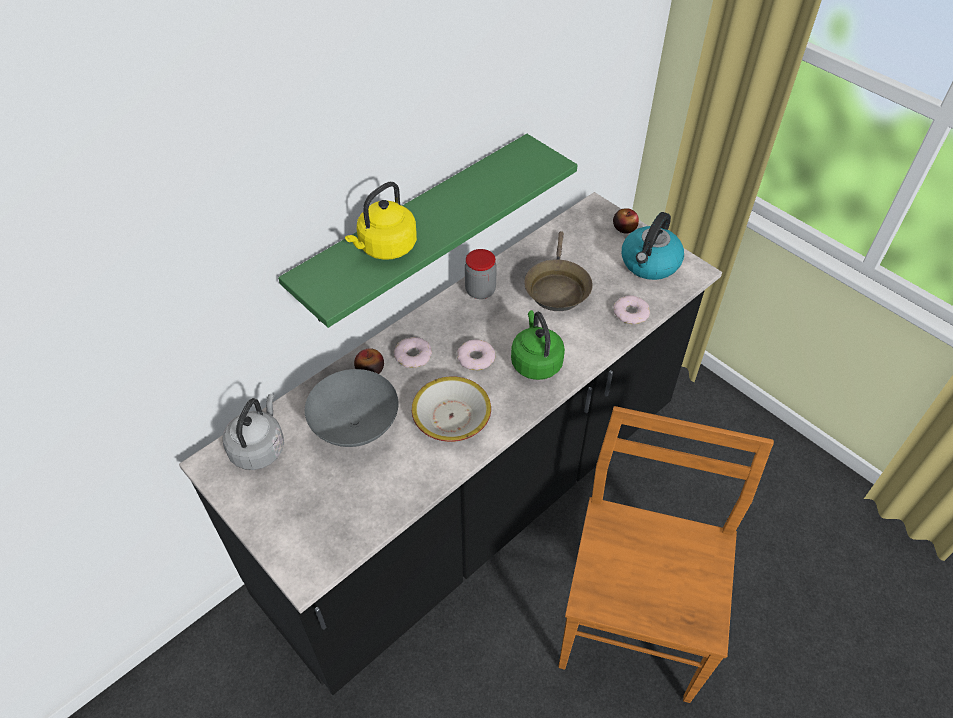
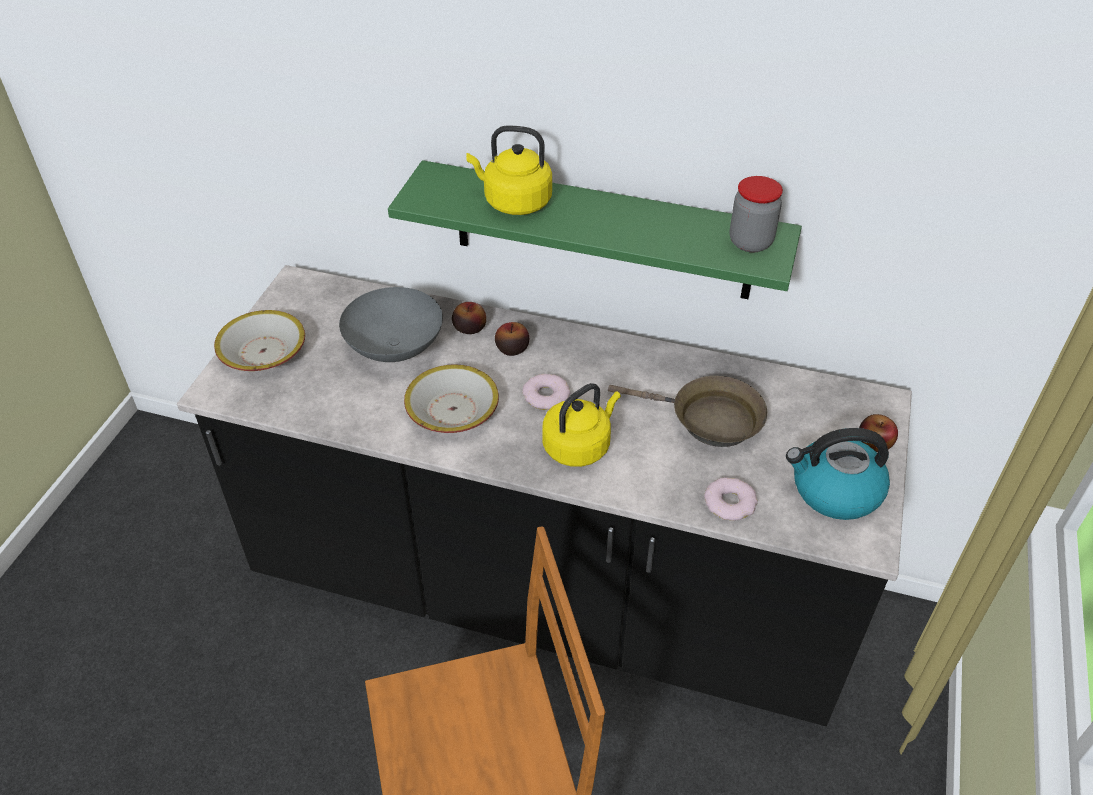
camera: 60 degrees right, 5 degrees down
grey kettle [223,394,284,470] -> none
donut [394,337,432,368] -> apple [495,322,529,356]
jar [465,249,497,299] -> jar moved to [730,176,783,252]
green kettle [511,310,565,380] -> yellow kettle [543,383,621,467]
brown frying pan [524,231,593,311] -> brown frying pan turned 135 degrees counterclockwise [608,376,767,447]
none -> bowl [214,310,305,371]

